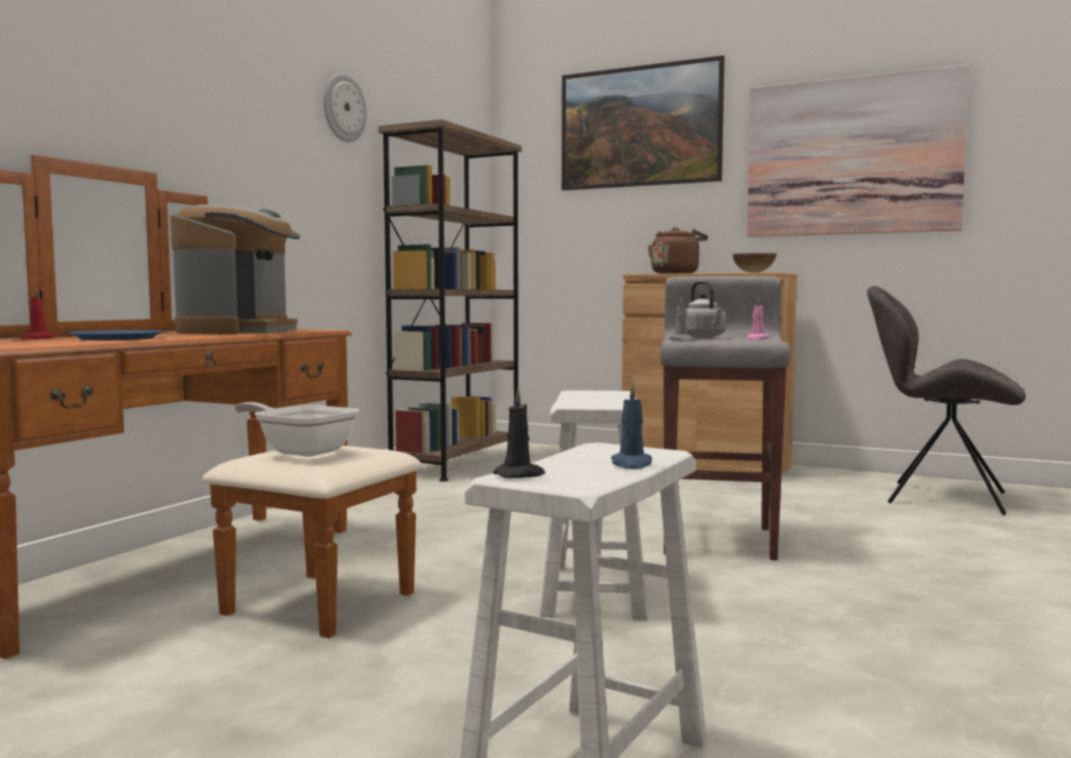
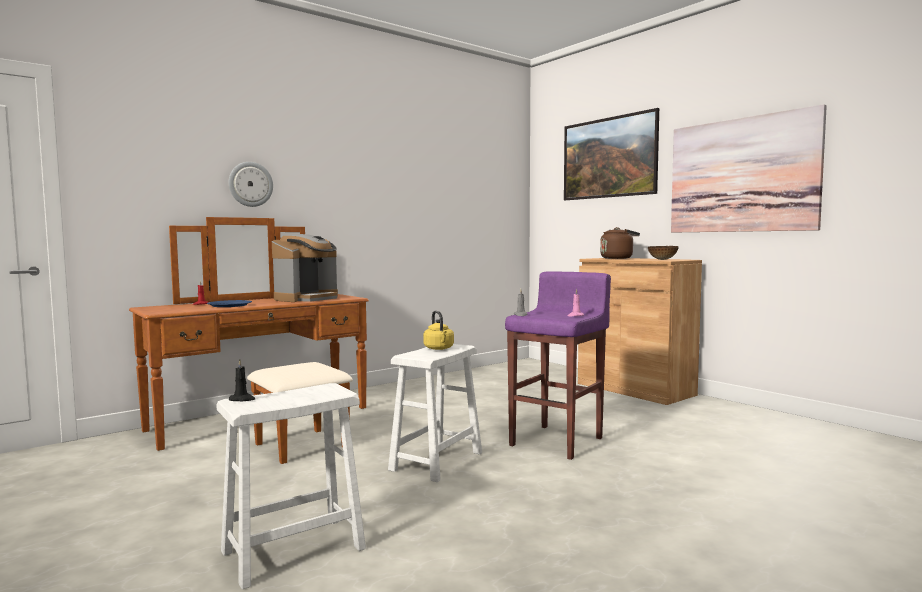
camera: 25 degrees right, 0 degrees up
frying pan [234,402,359,457] -> none
wall clock [324,73,367,142] -> wall clock moved to [229,162,273,207]
brown bookcase [378,119,522,482] -> none
blue candle [611,382,652,469] -> none
grey stool [660,276,790,561] -> purple stool [505,271,611,460]
grey kettle [686,281,726,338] -> none
grey chair [867,286,1026,515] -> none
none -> yellow kettle [423,311,454,350]

